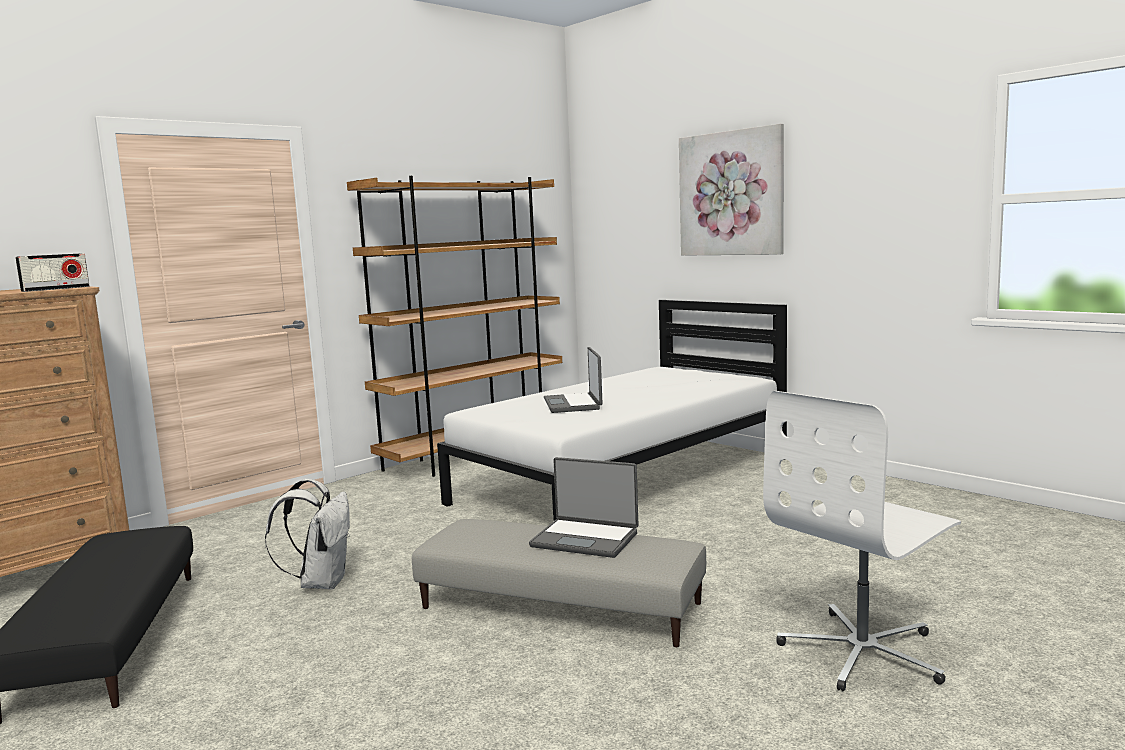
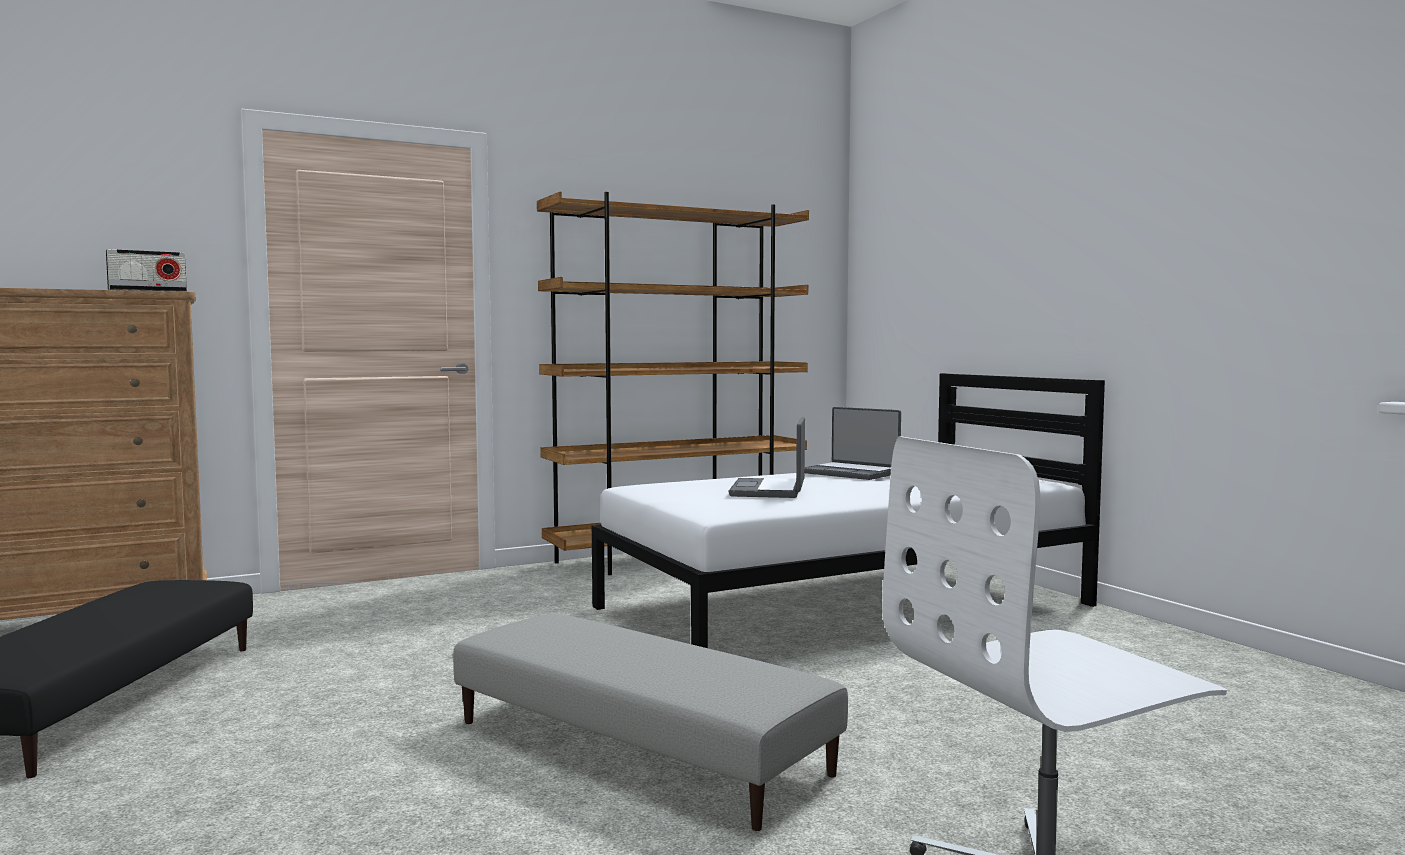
camera: 15 degrees right, 5 degrees down
white backpack [265,479,350,590] -> none
laptop [529,457,638,558] -> laptop moved to [805,407,901,480]
picture [679,124,784,256] -> none

